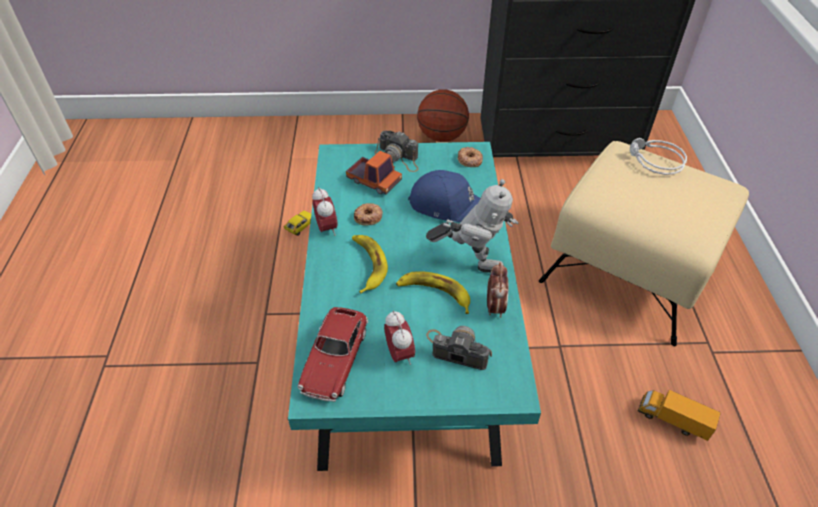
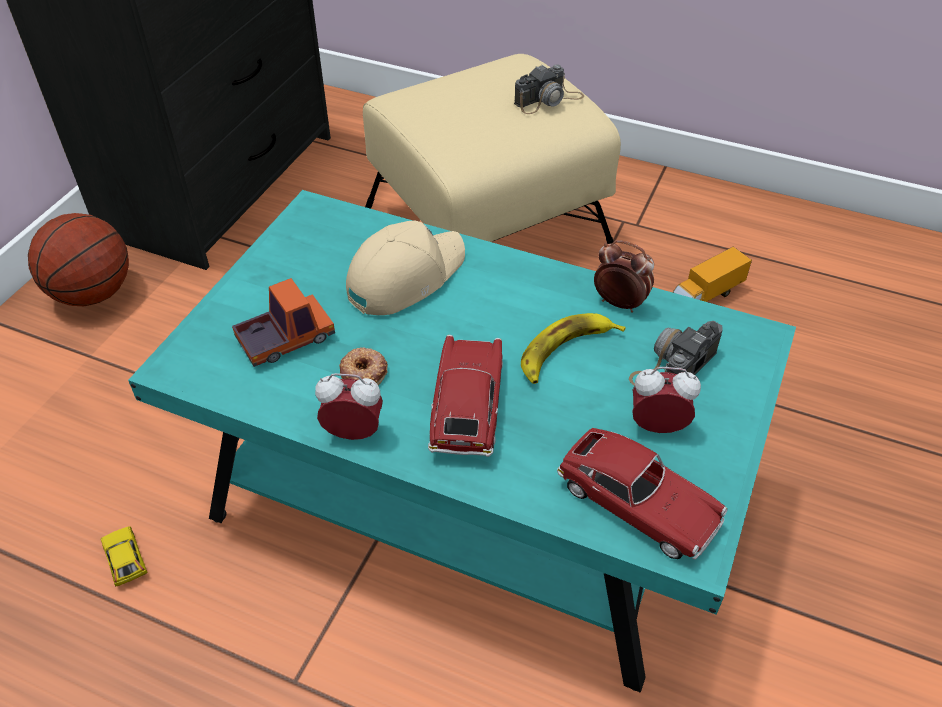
camera: 65 degrees left, 0 degrees up
banana [352,235,388,293] -> toy car [428,335,503,457]
camera [375,131,418,172] -> camera moved to [514,64,584,114]
blue cap [408,170,480,222] -> beige cap [346,220,465,315]
toy robot [426,179,519,273] -> none
donut [458,147,483,167] -> none
grey headphones [630,138,687,175] -> none

